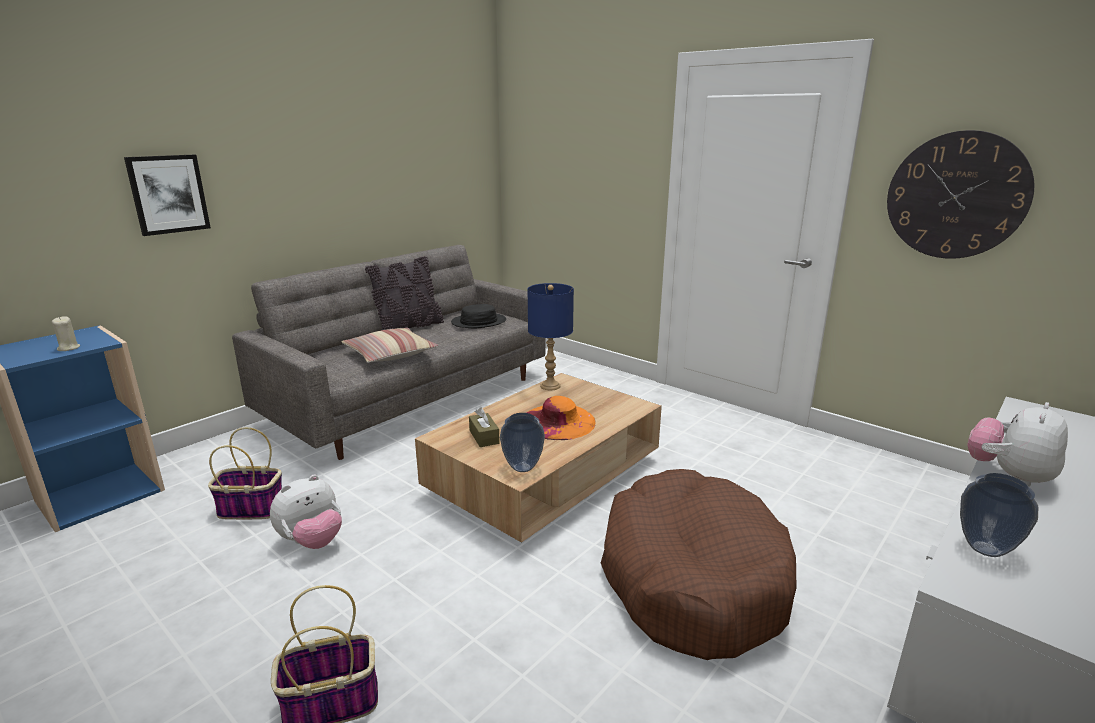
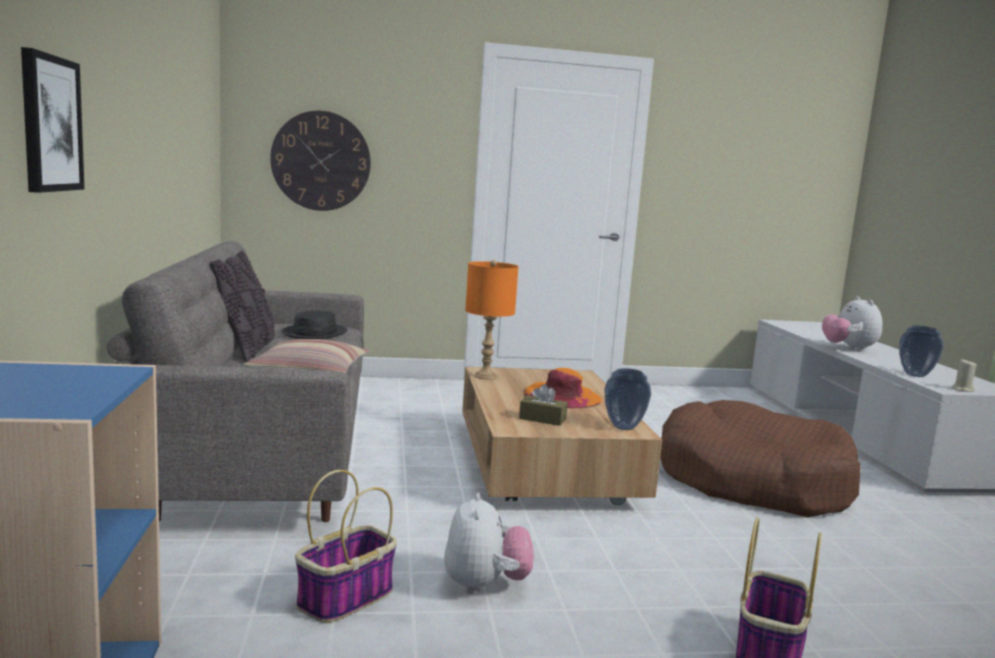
camera: 50 degrees left, 10 degrees down
beige candle [52,316,80,351] -> beige candle moved to [951,359,977,392]
blue table lamp [527,283,574,390] -> orange table lamp [465,260,519,380]
wall clock [887,130,1034,259] -> wall clock moved to [270,111,371,211]

